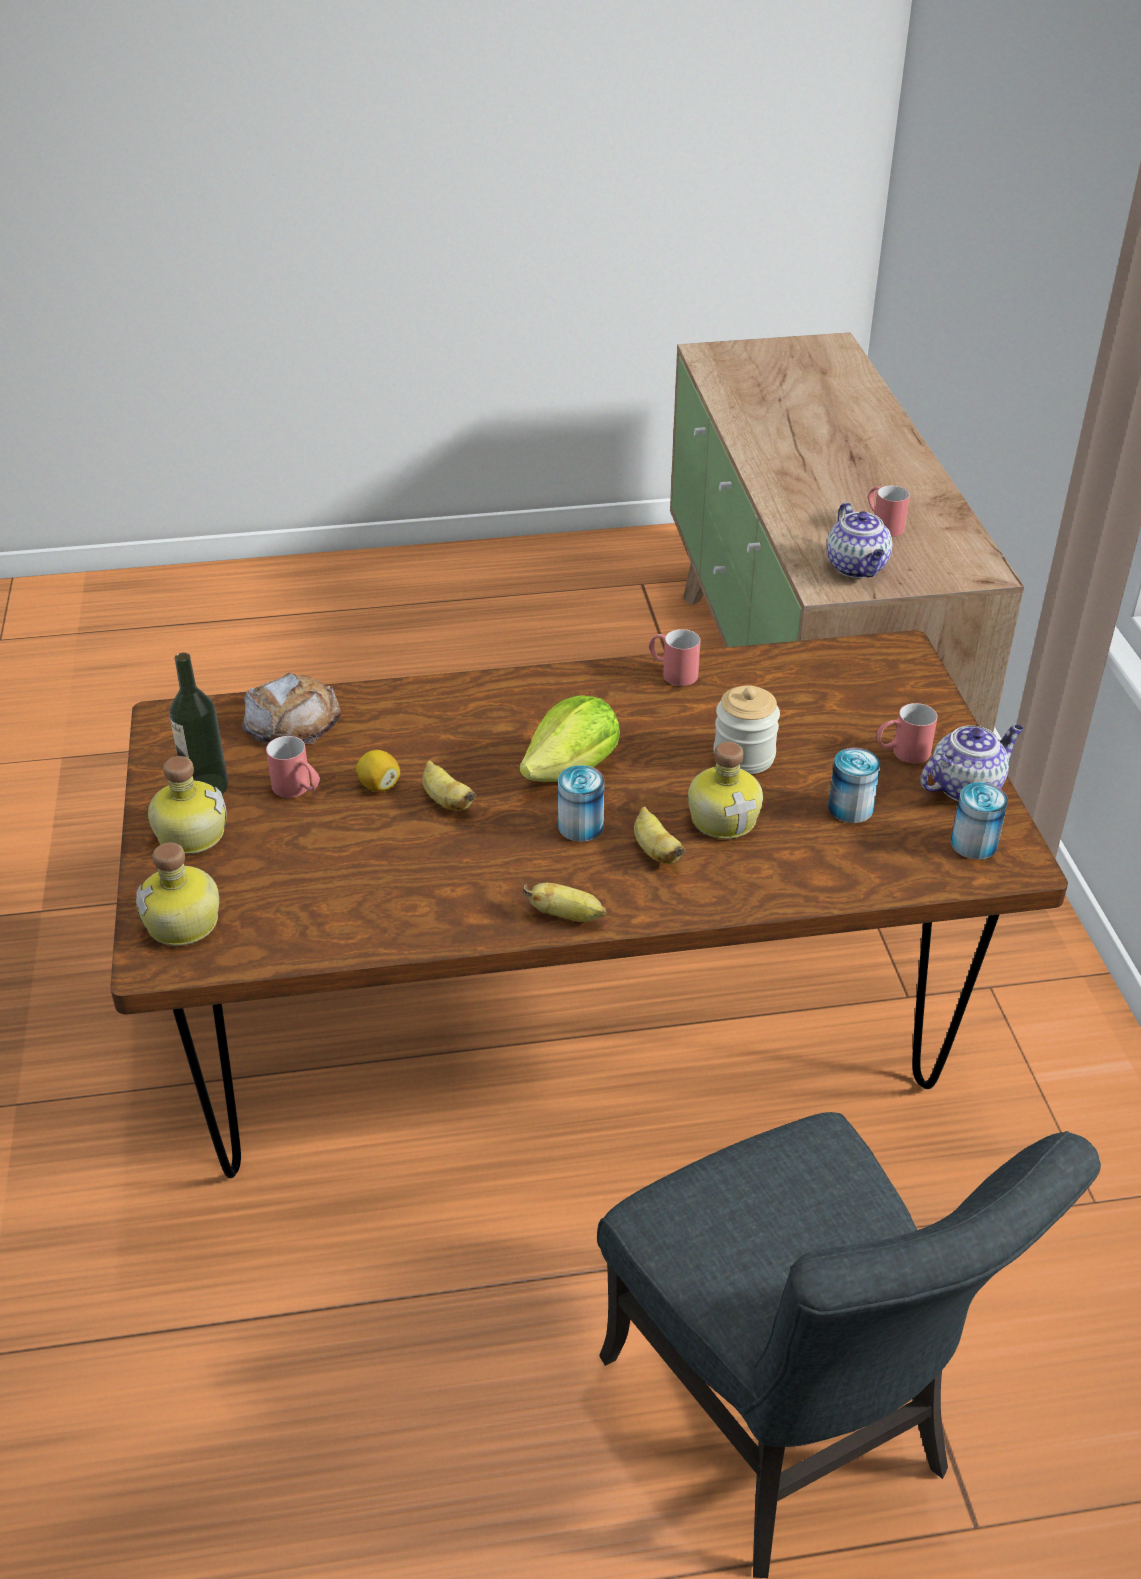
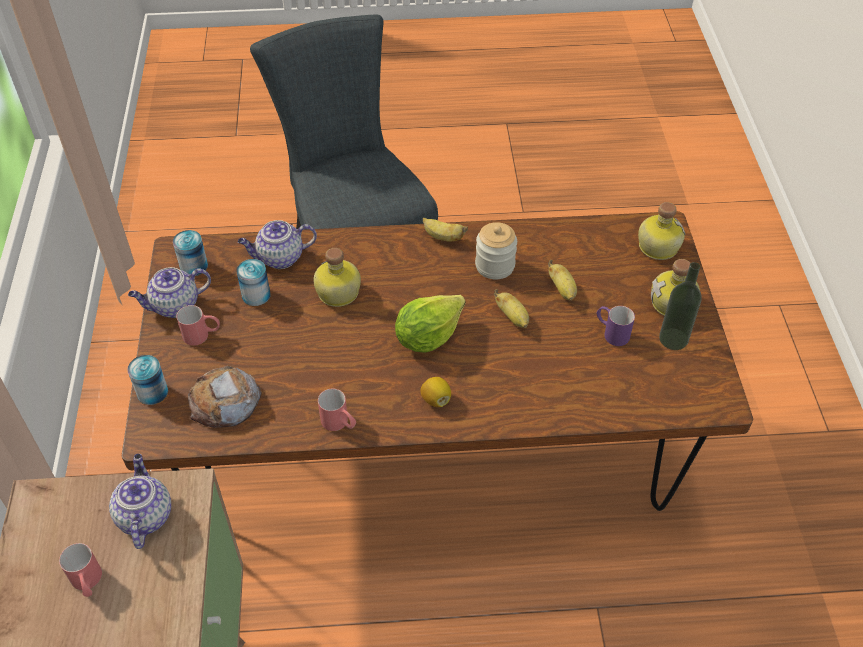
camera: 175 degrees left, 10 degrees up
bread [242,673,341,744] -> bread moved to [188,366,262,427]
red mug [266,736,320,798] -> purple mug [596,306,635,346]
lemon [356,750,400,792] -> lemon moved to [421,377,451,407]
can [558,765,604,842] -> can moved to [127,355,168,405]
banana [634,807,685,864] -> banana moved to [548,260,577,301]
jar [713,685,780,774] -> jar moved to [475,222,517,279]
none -> teapot [238,220,317,269]

